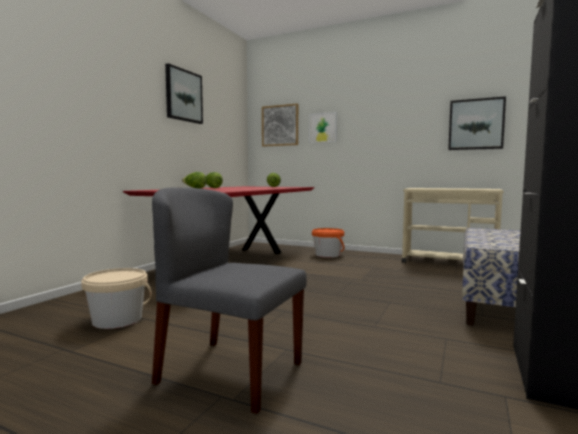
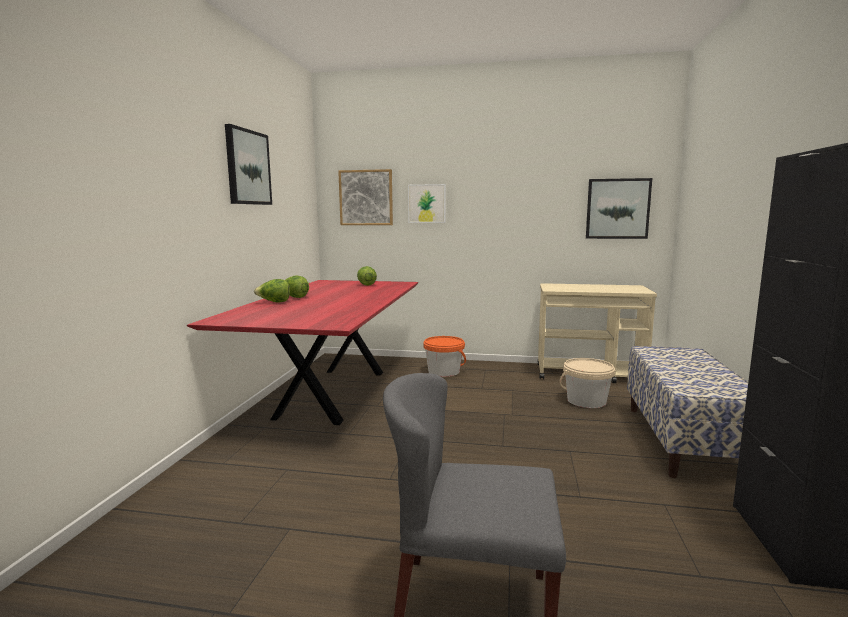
camera: 15 degrees left, 5 degrees up
beige bucket [81,268,152,329] -> beige bucket moved to [560,358,615,408]

